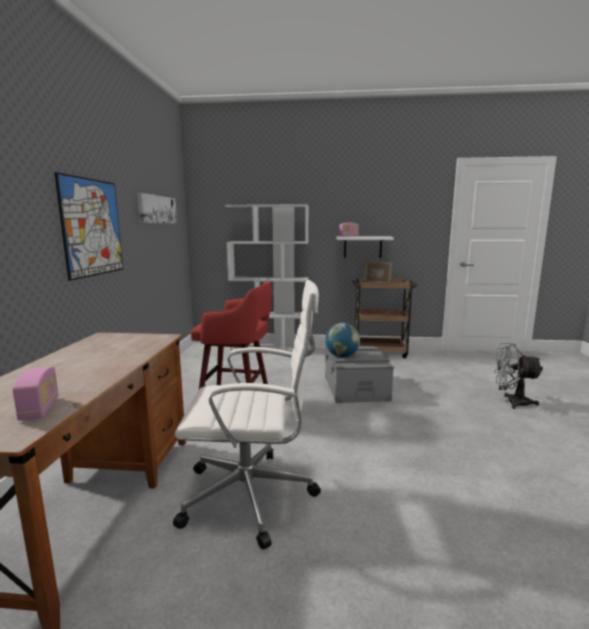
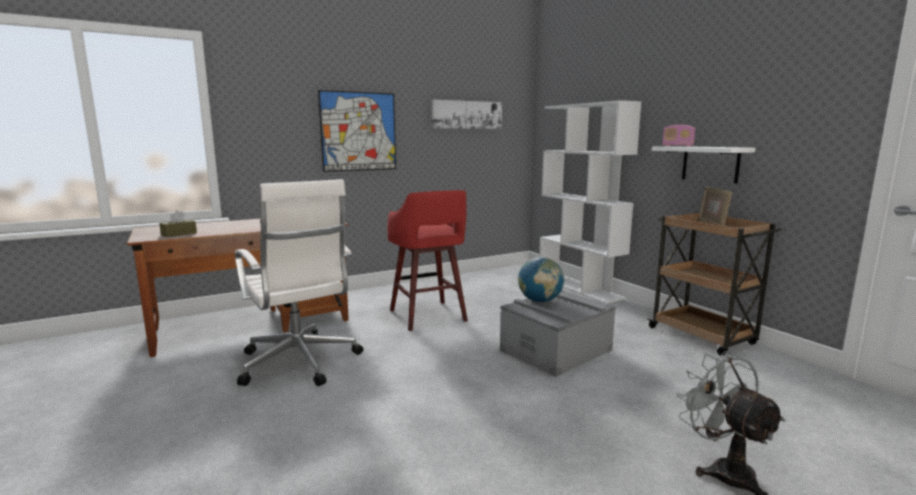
camera: 55 degrees right, 0 degrees up
radio [12,367,59,420] -> brown tissue box [159,210,197,237]

